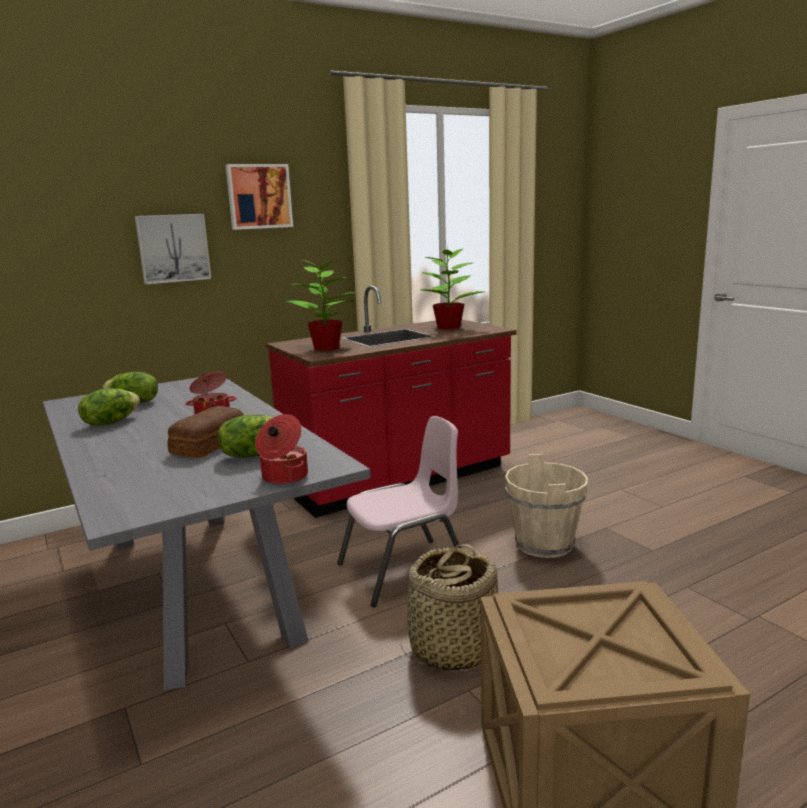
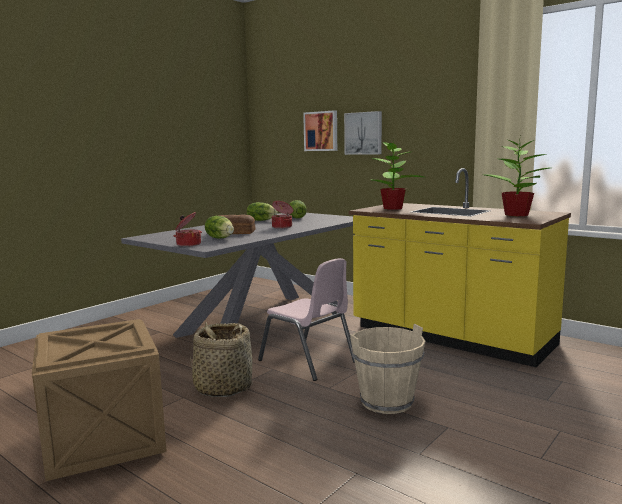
camera: 70 degrees right, 5 degrees down
picture [225,164,293,230] -> picture moved to [303,110,337,151]
red counter [266,285,516,518] -> yellow counter [349,168,571,367]

